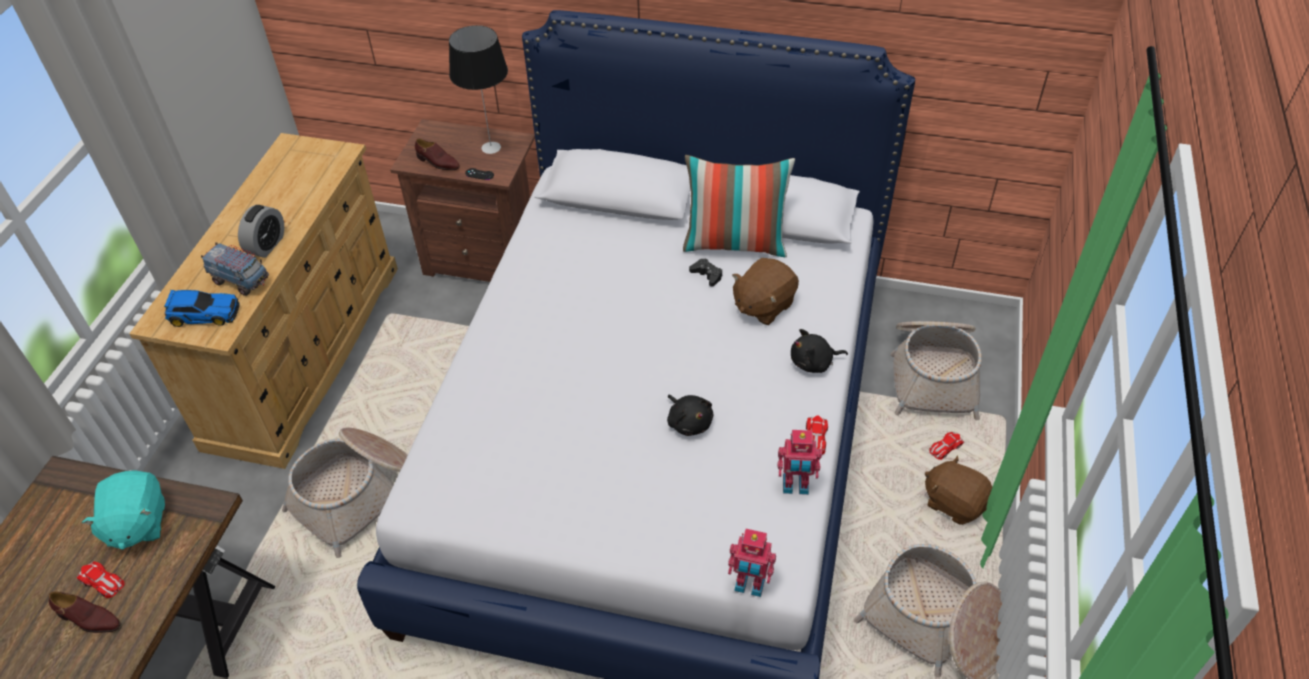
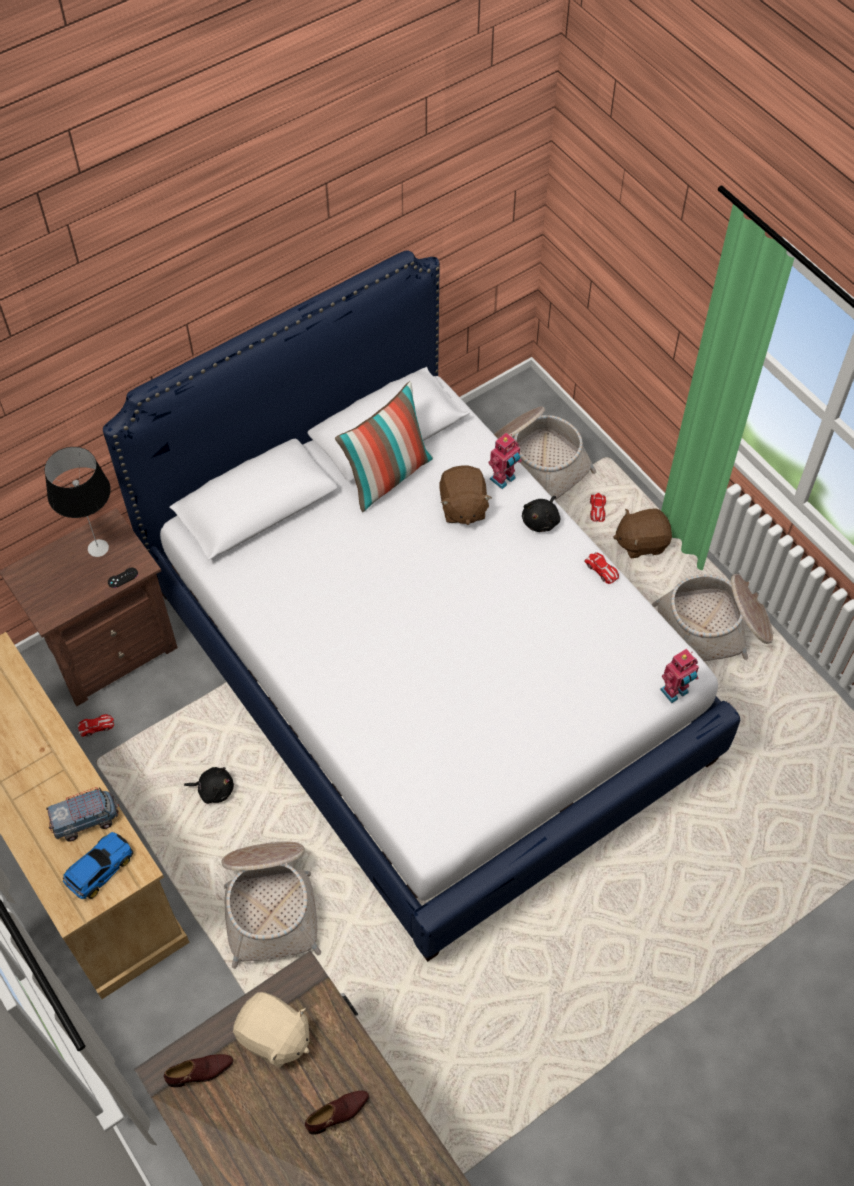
camera: 50 degrees left, 10 degrees up
toy car [76,561,125,598] -> toy car moved to [78,714,114,737]
turquoise plush toy [82,470,165,550] -> beige plush toy [233,992,309,1068]
alarm clock [238,205,284,258] -> none
brown shoe [415,138,460,170] -> brown shoe moved to [164,1054,234,1087]
black plush toy [667,395,713,436] -> black plush toy moved to [184,767,234,804]
black game controller [689,258,722,286] -> none
toy robot [777,430,822,495] -> toy robot moved to [489,433,522,489]

